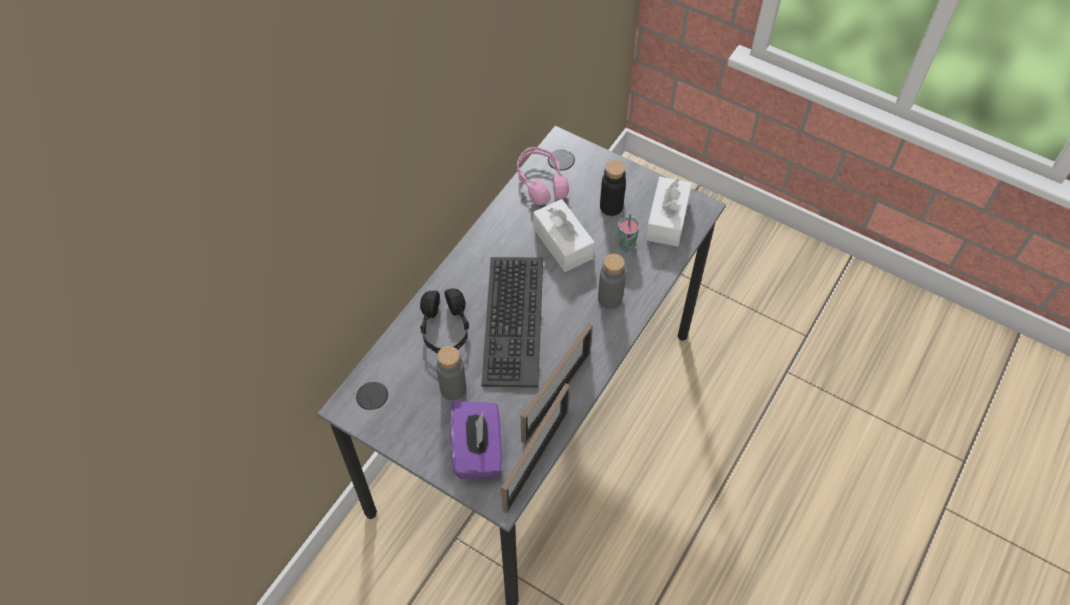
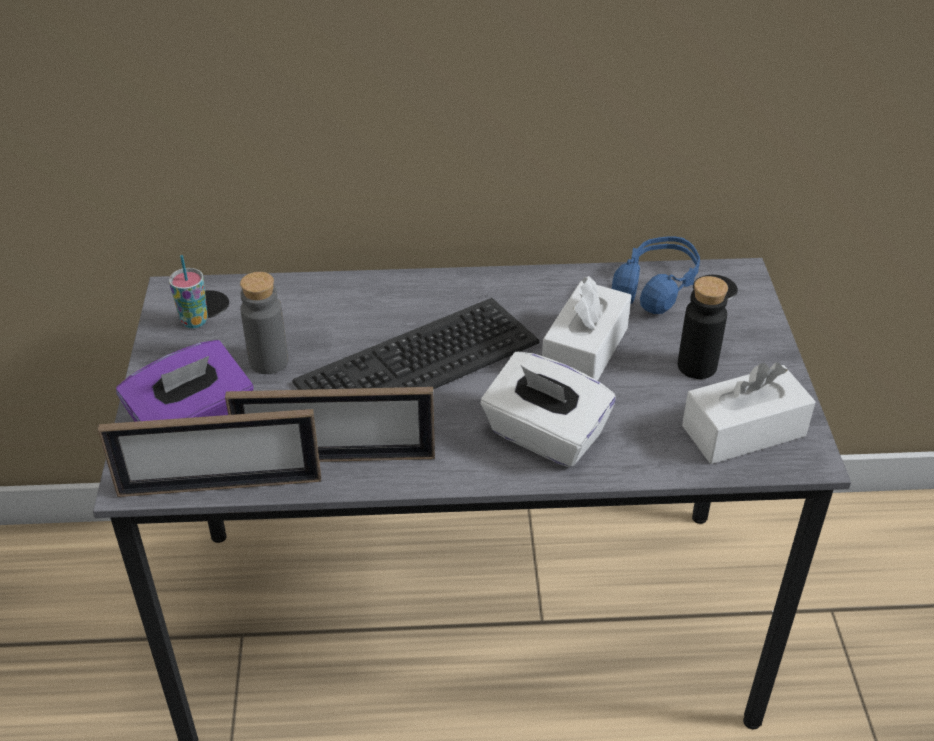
camera: 55 degrees right, 15 degrees down
black headphones [420,288,469,353] -> none
pink headphones [517,147,569,205] -> blue headphones [612,237,700,314]
grey bottle [598,254,626,309] -> white tissue box [481,352,616,468]
cup [618,214,640,252] -> cup moved to [169,255,208,328]

